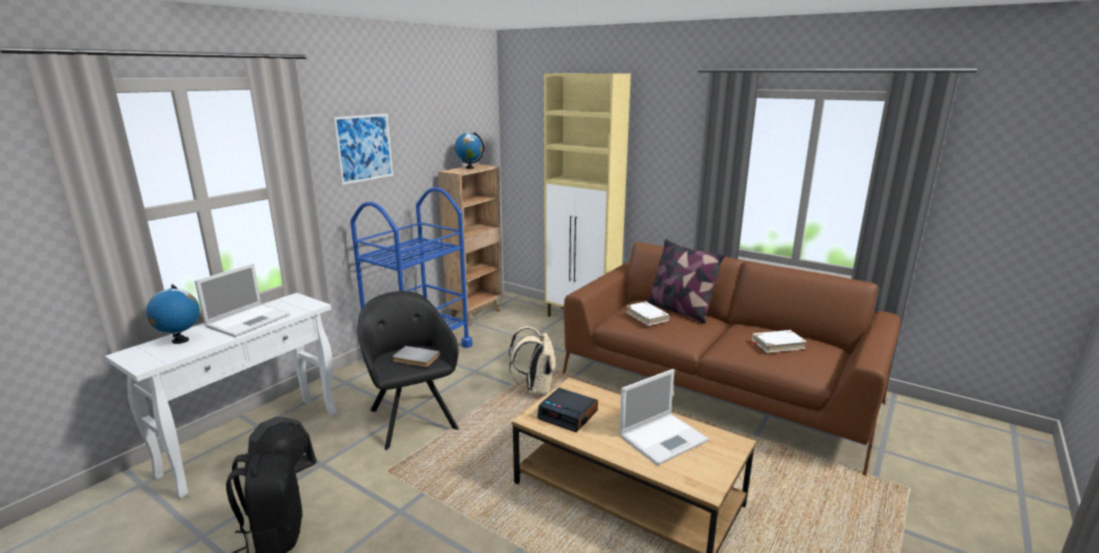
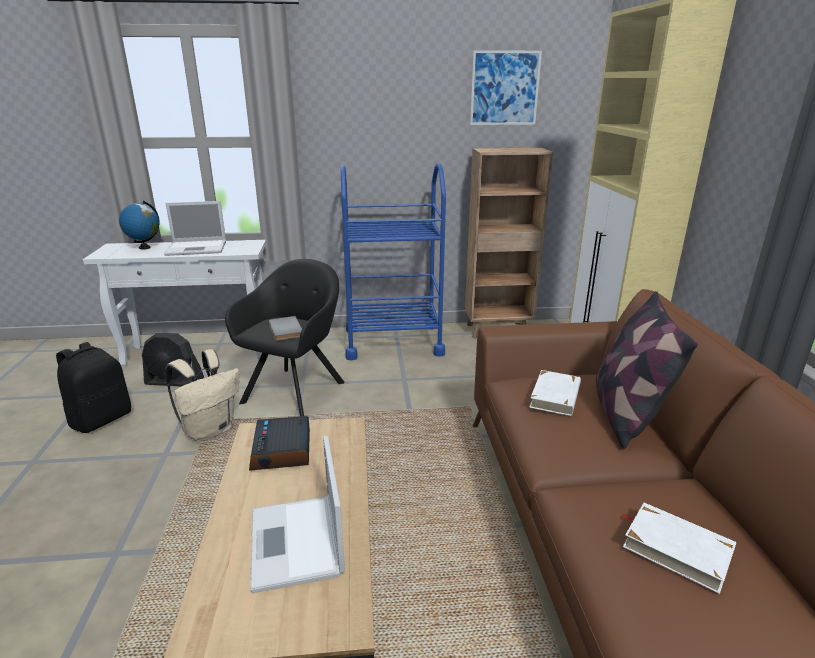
camera: 50 degrees right, 5 degrees up
picture [333,113,393,185] -> picture moved to [470,50,542,125]
globe [455,132,484,169] -> none
beige backpack [509,326,556,395] -> beige backpack moved to [164,349,240,442]
laptop [619,369,709,465] -> laptop turned 60 degrees clockwise [250,436,345,593]

